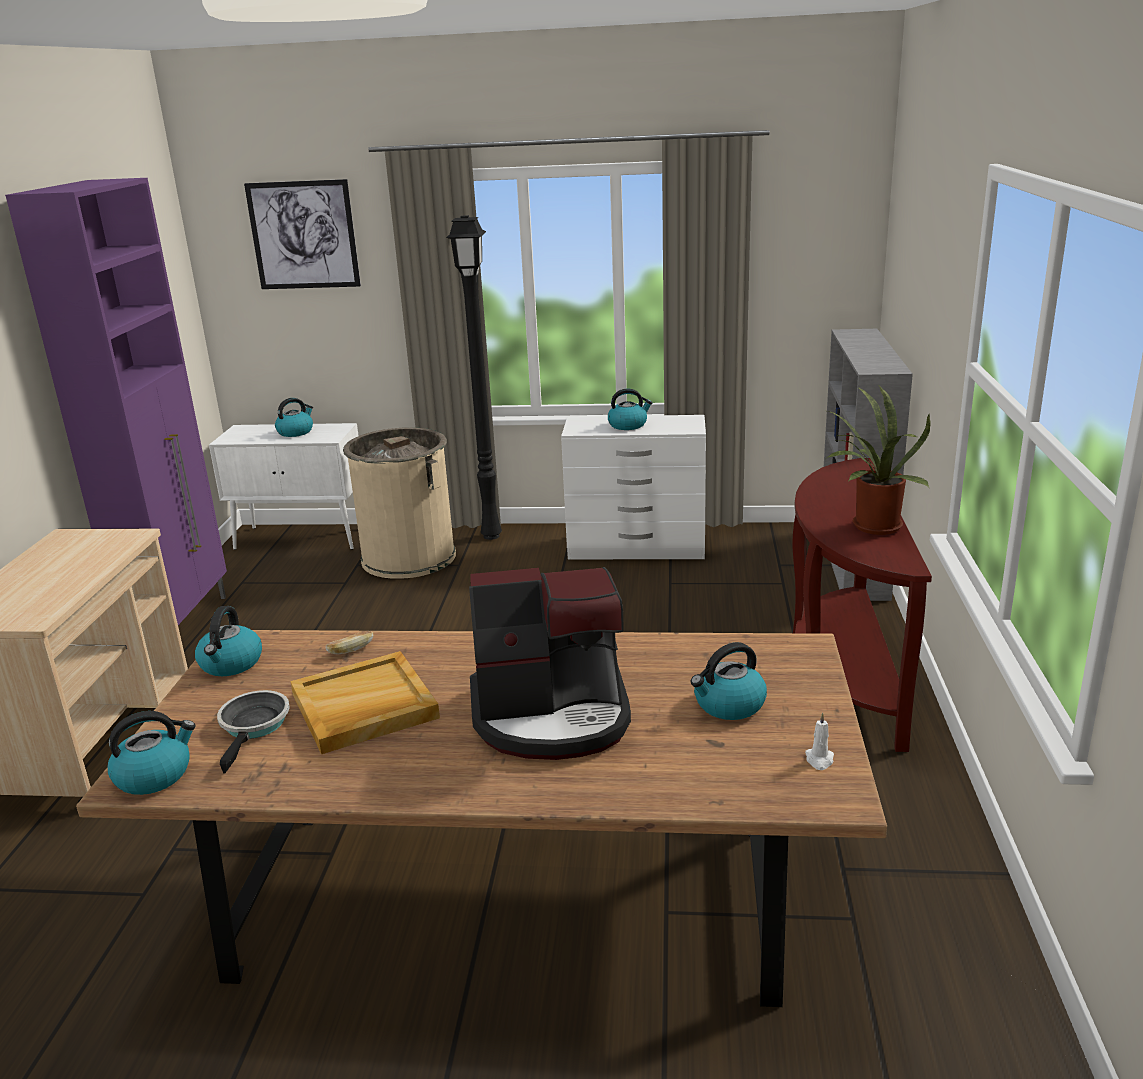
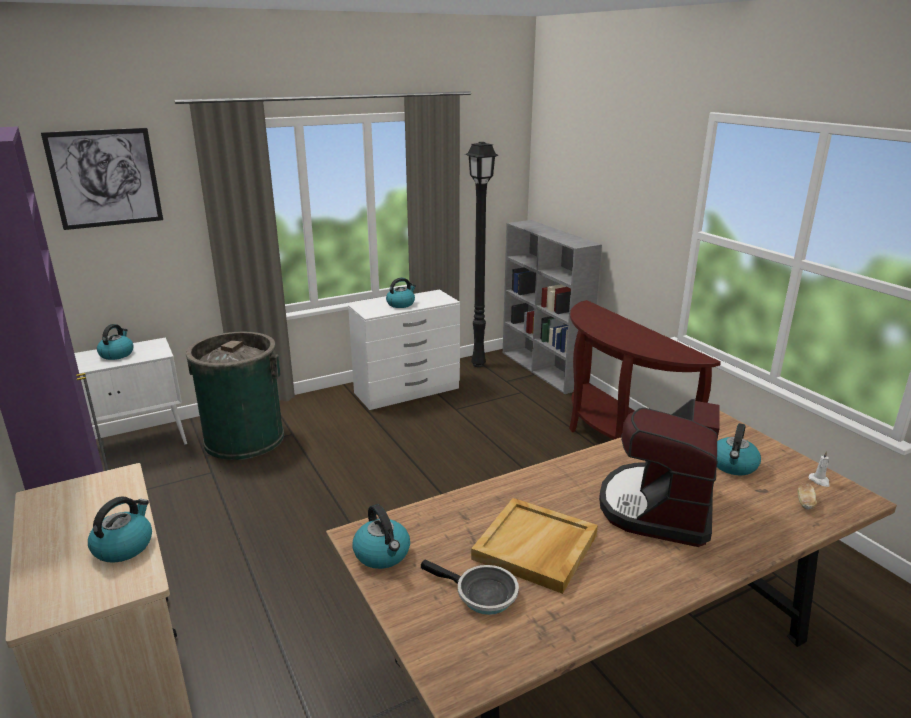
camera: 35 degrees left, 0 degrees up
kettle [108,711,196,795] -> kettle moved to [88,497,152,562]
frying pan [217,690,290,774] -> frying pan turned 150 degrees clockwise [421,559,519,615]
bread [326,631,374,655] -> bread moved to [797,483,817,510]
beige trash can [343,427,456,579] -> green trash can [186,332,284,460]
black floor lamp [446,215,502,540] -> black floor lamp moved to [465,142,499,367]
coffee machine [469,567,631,760] -> coffee machine turned 150 degrees clockwise [599,399,720,547]
potted plant [827,386,930,535] -> none

